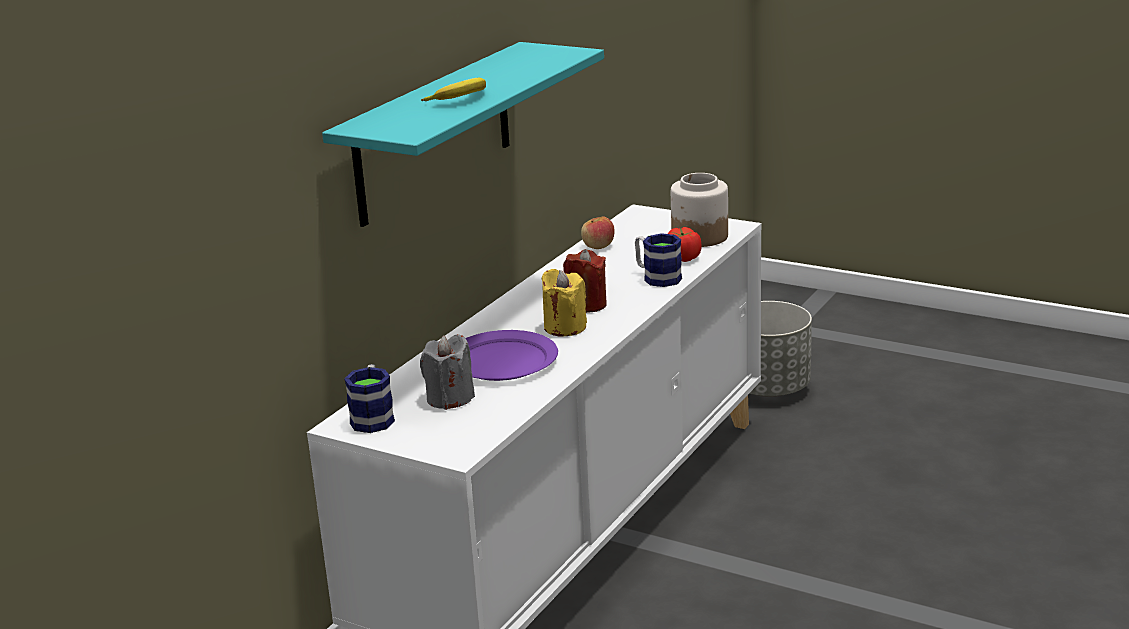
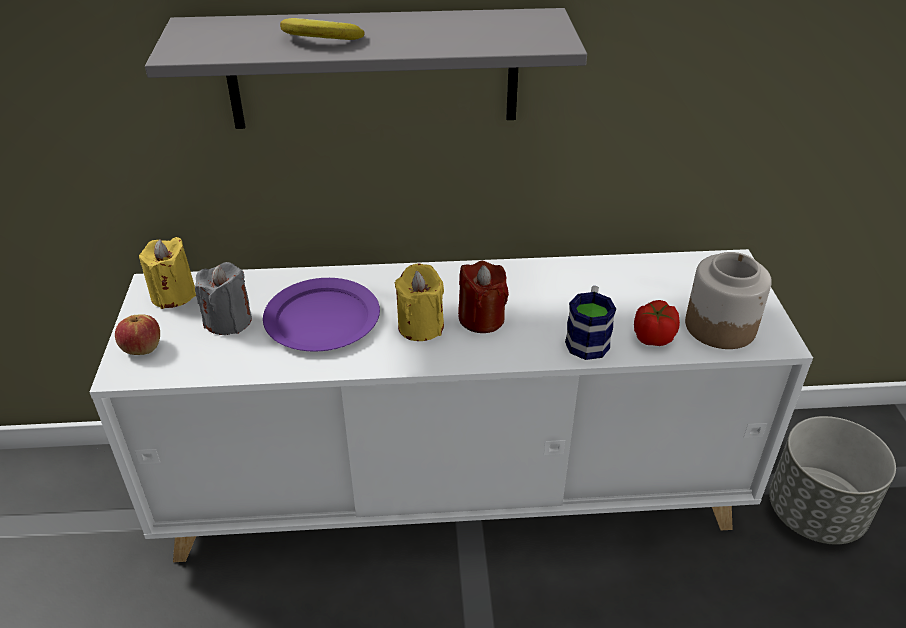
camera: 55 degrees right, 15 degrees up
turquoise shelf [322,42,604,227] -> grey shelf [145,8,587,129]
mug [344,364,395,433] -> yellow candle [139,237,196,309]
apple [581,217,615,249] -> apple moved to [115,314,160,355]

